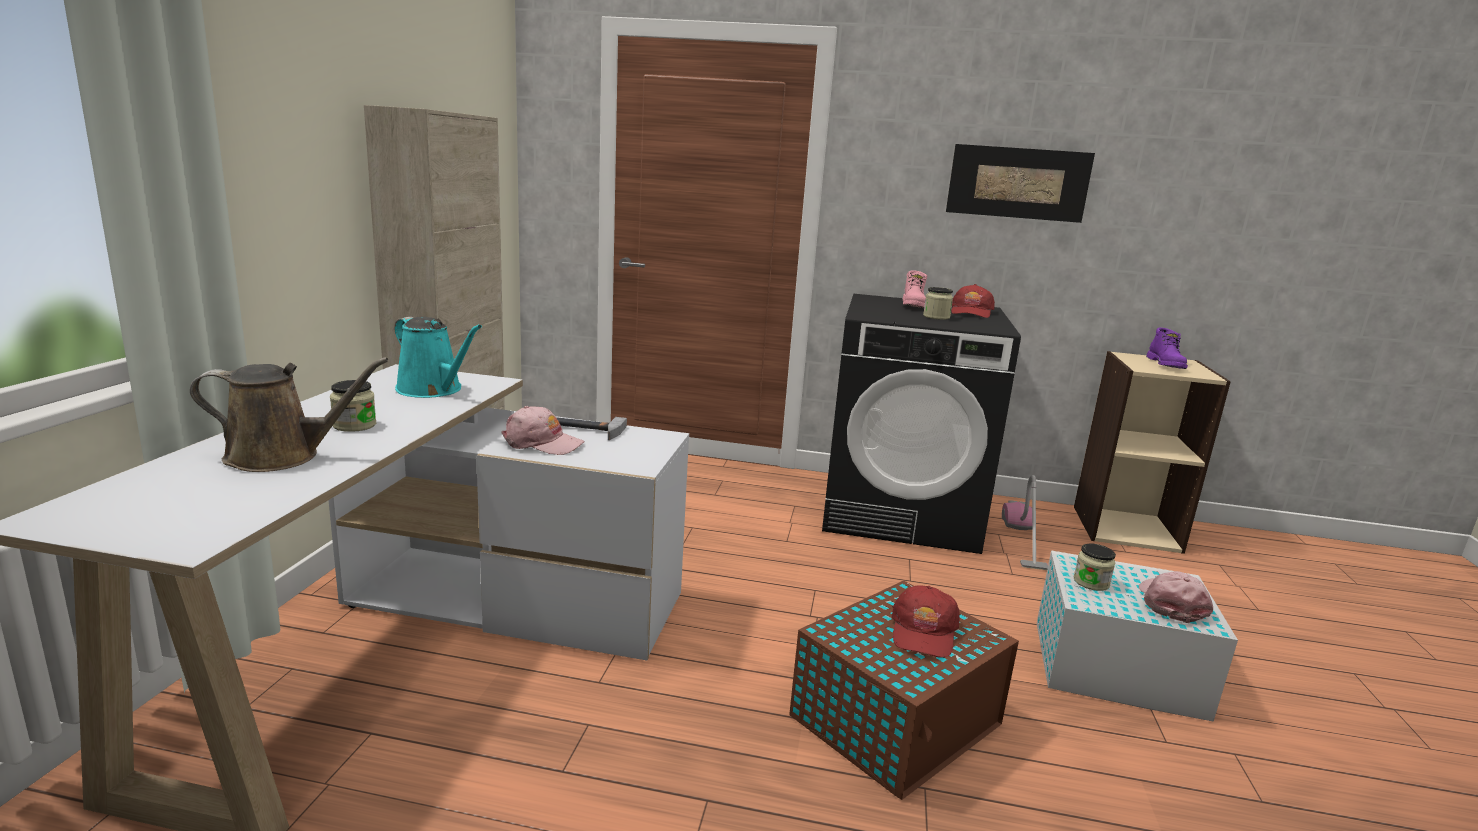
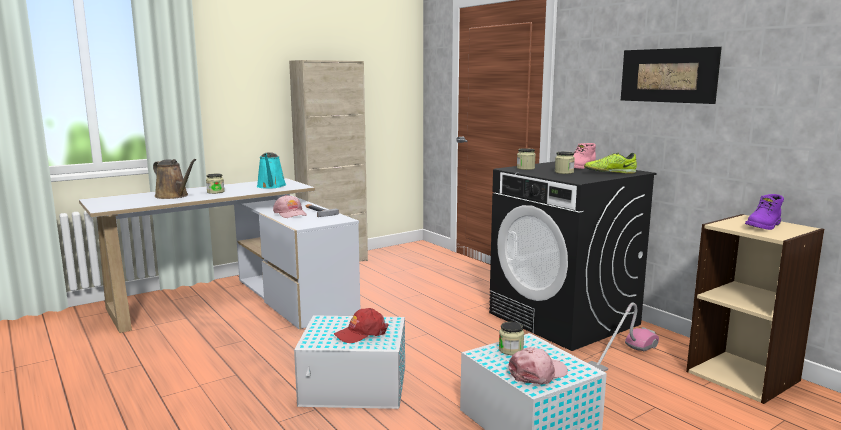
camera: 45 degrees right, 5 degrees down
brown storage box [789,580,1019,800] -> white storage box [294,315,405,409]
red cap [951,284,995,318] -> shoe [584,153,637,174]
none -> jar [517,148,536,170]

